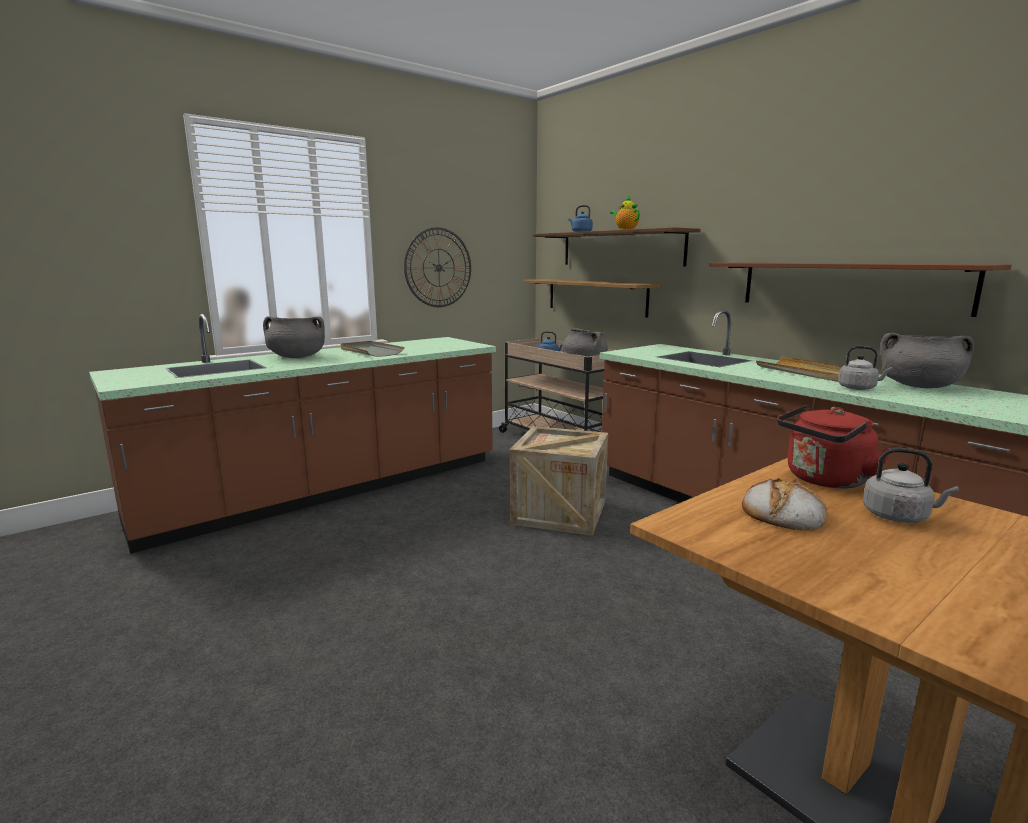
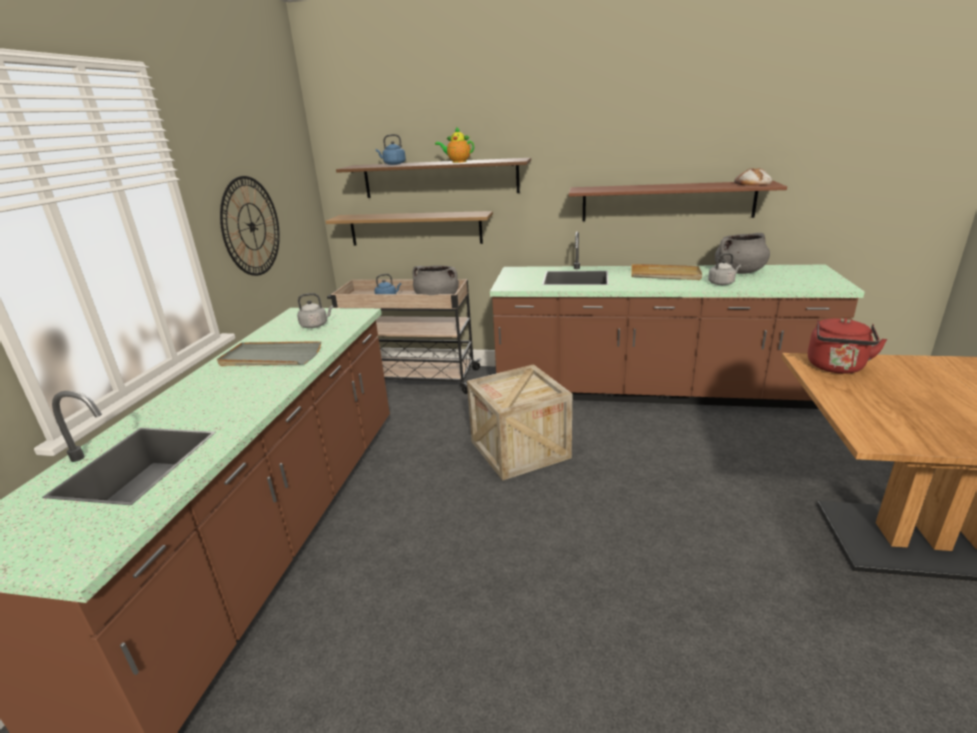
camera: 40 degrees left, 10 degrees up
grey cooking pot [263,316,325,358] -> none
bread [742,478,827,530] -> bread moved to [734,168,772,186]
grey kettle [863,448,959,523] -> grey kettle moved to [297,293,333,328]

